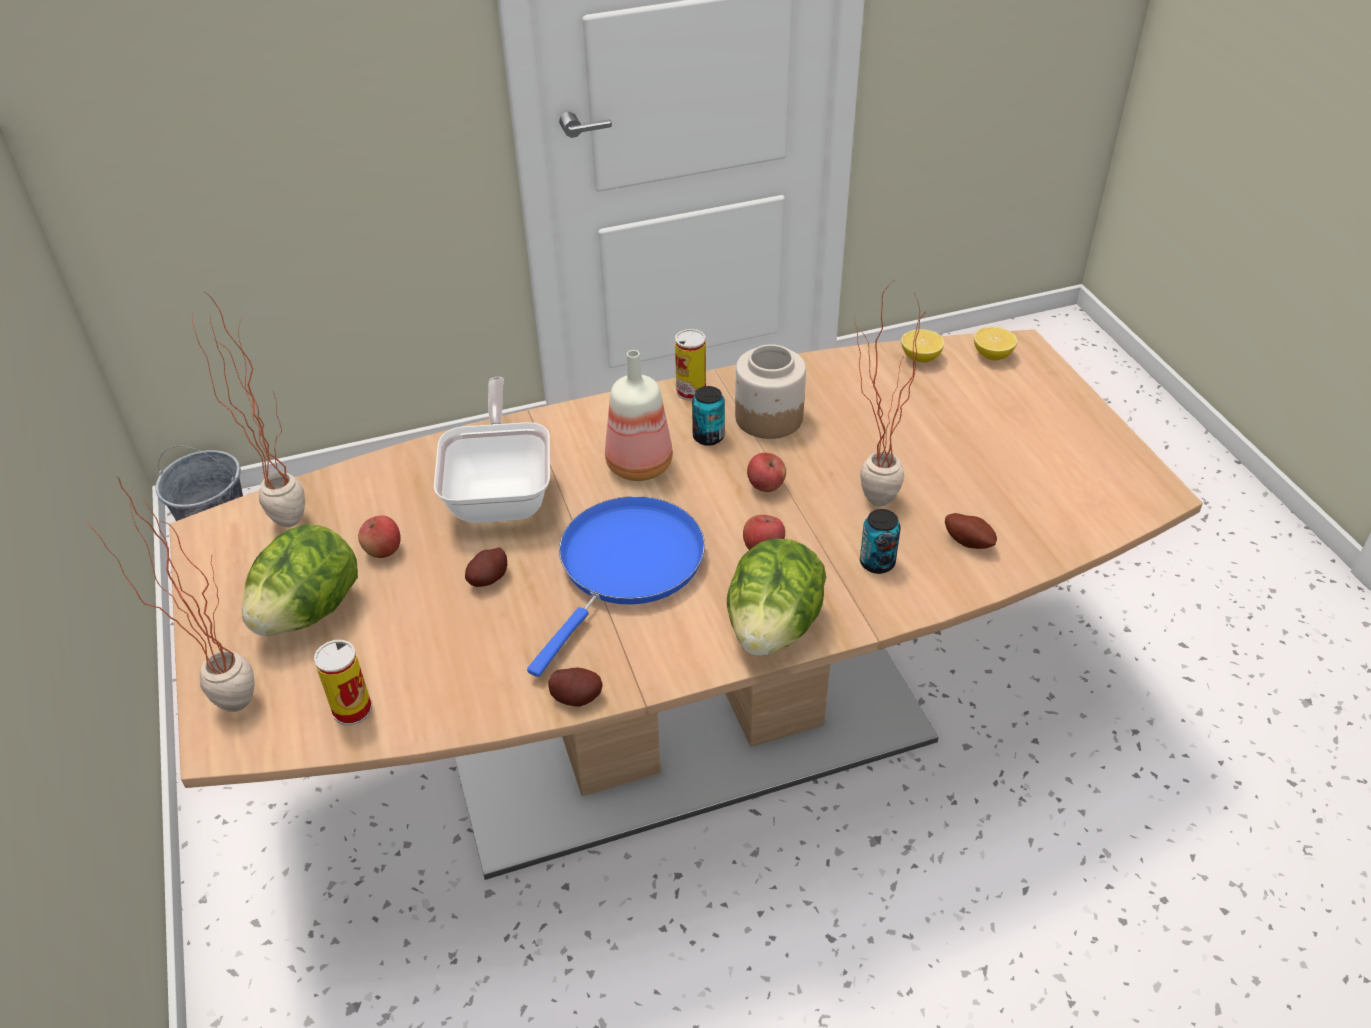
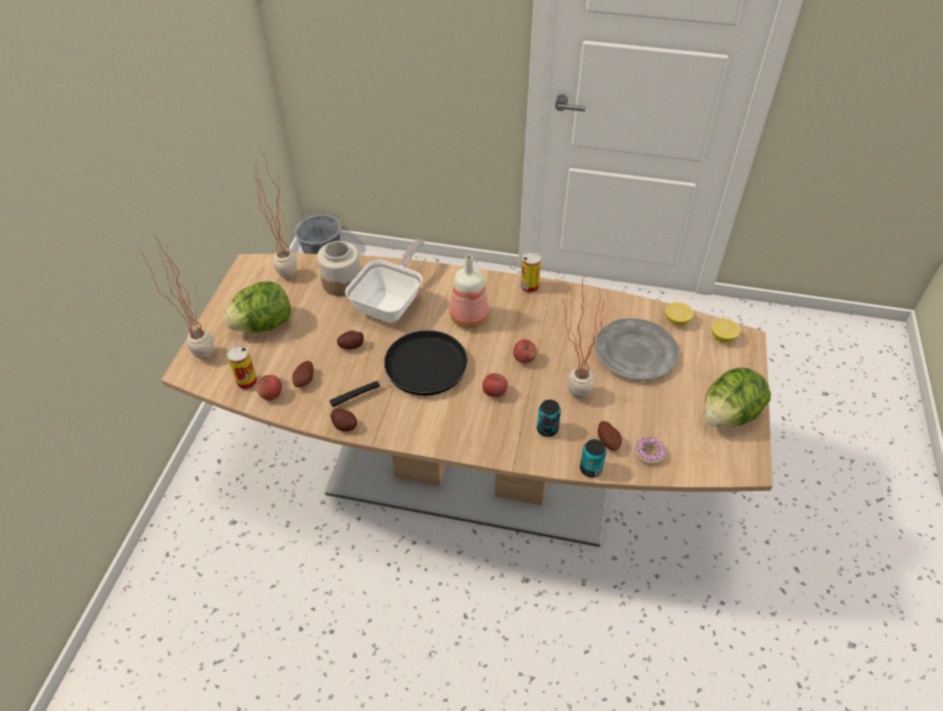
camera: 30 degrees right, 5 degrees up
apple [358,515,401,558] -> apple moved to [256,375,282,400]
blue frying pan [527,496,705,677] -> black frying pan [330,330,468,407]
can [692,386,725,446] -> can moved to [580,439,606,477]
lettuce [727,538,826,656] -> lettuce moved to [704,367,771,427]
jar [735,344,806,439] -> jar moved to [317,241,361,296]
none -> potato [292,361,313,387]
none -> grey plate [595,318,679,381]
none -> donut [634,437,666,465]

